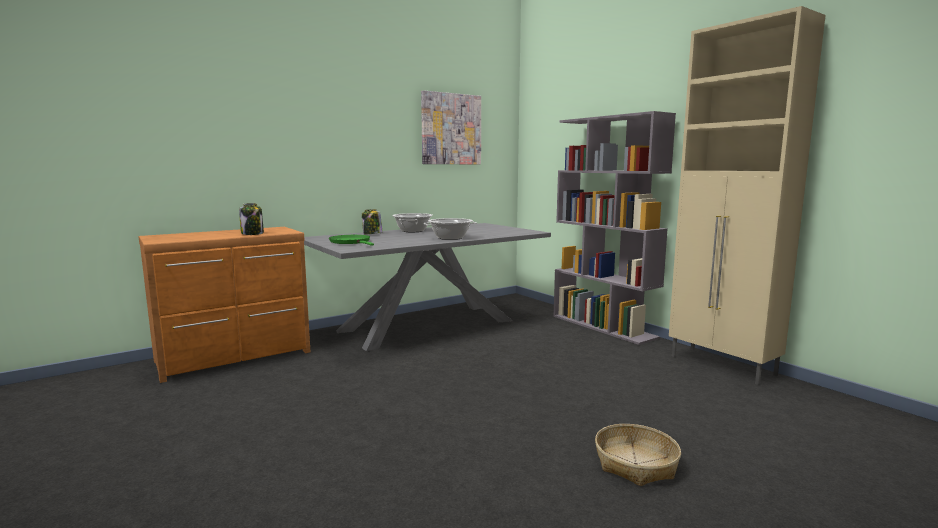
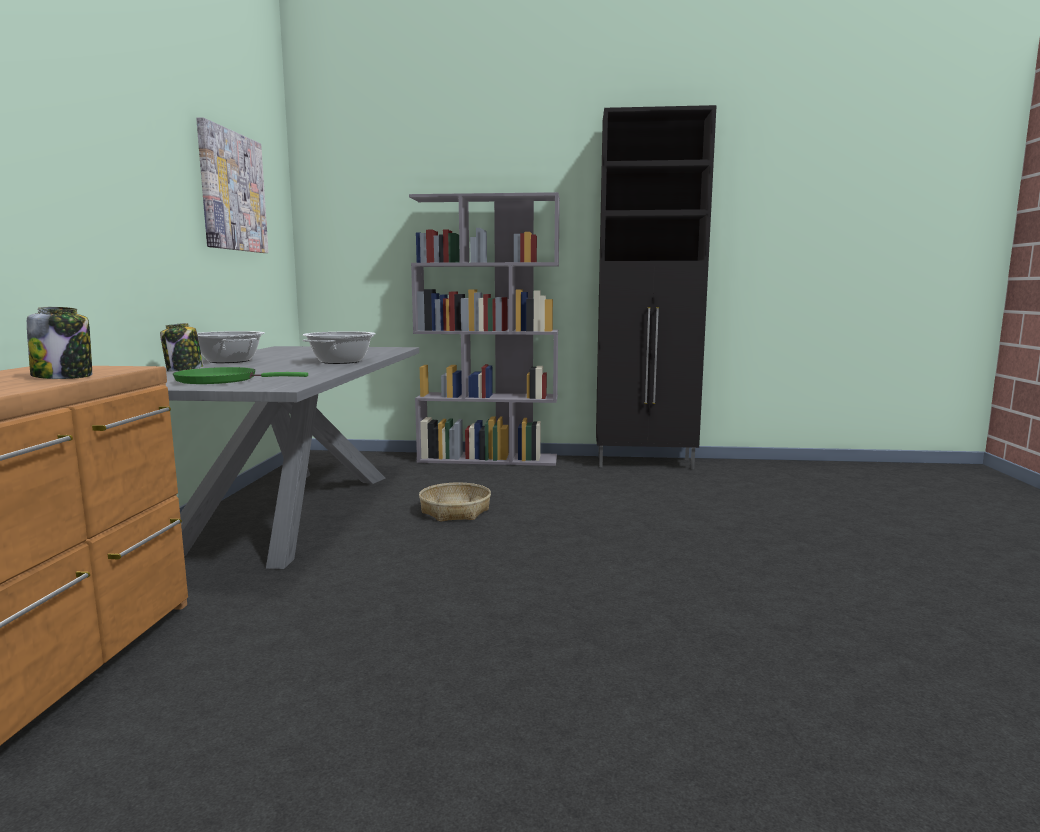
camera: 50 degrees left, 0 degrees up
basket [595,424,681,486] -> basket moved to [419,483,491,522]
beige cabinet [669,6,826,385] -> black cabinet [596,105,717,469]

